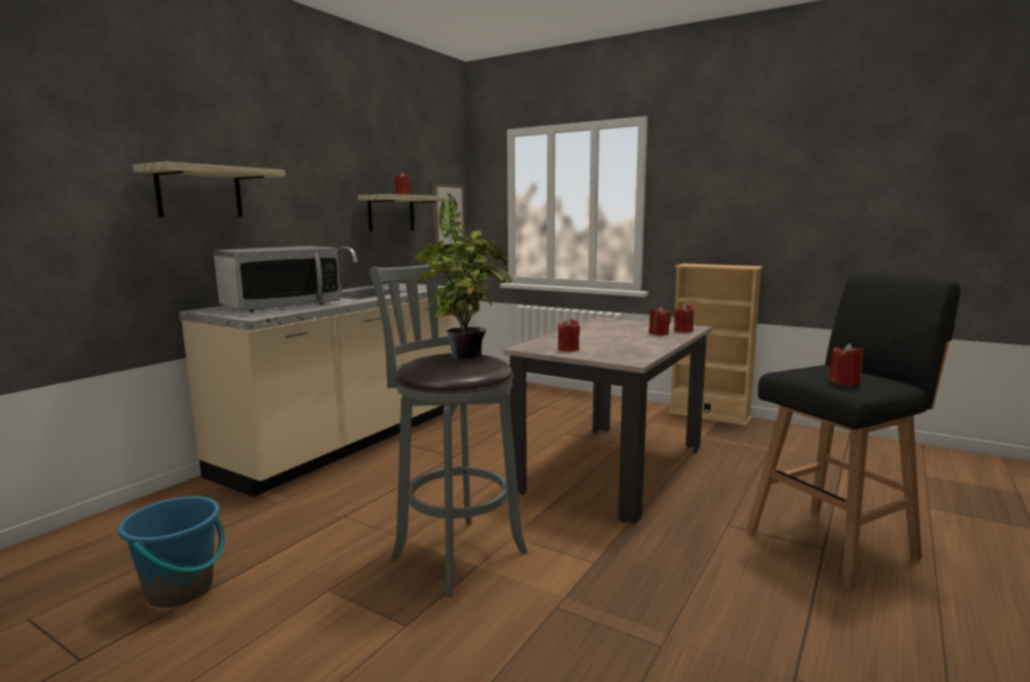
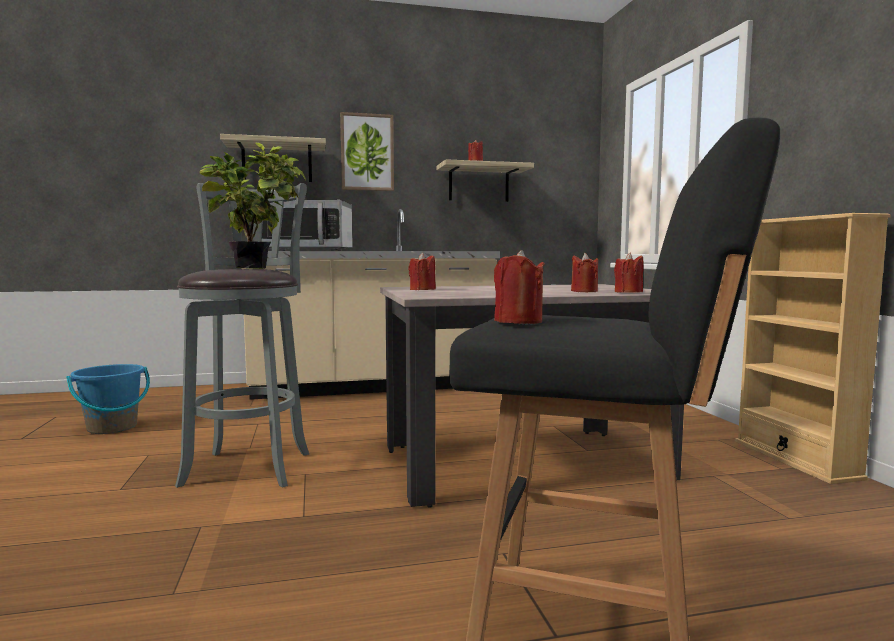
camera: 45 degrees right, 5 degrees down
picture [433,184,465,248] -> picture moved to [340,112,394,191]

